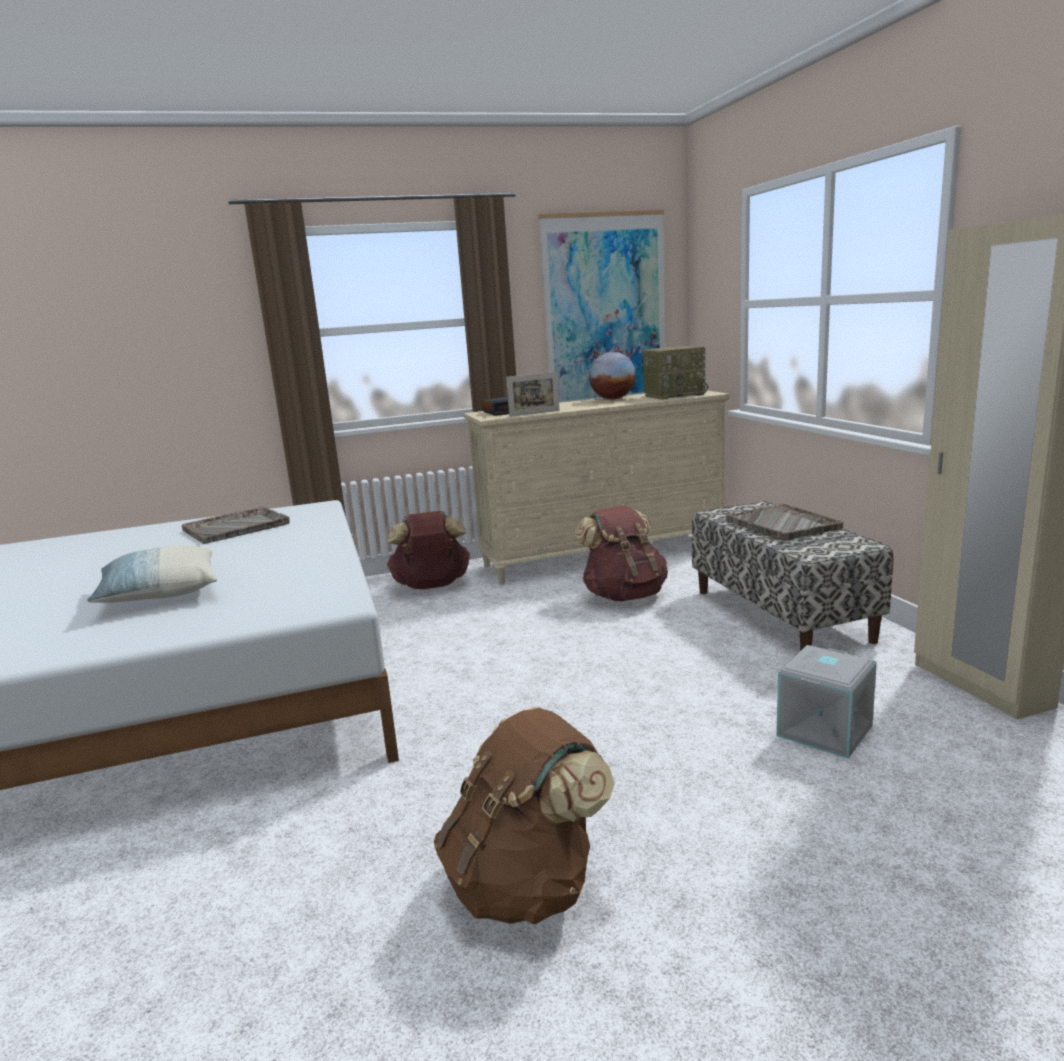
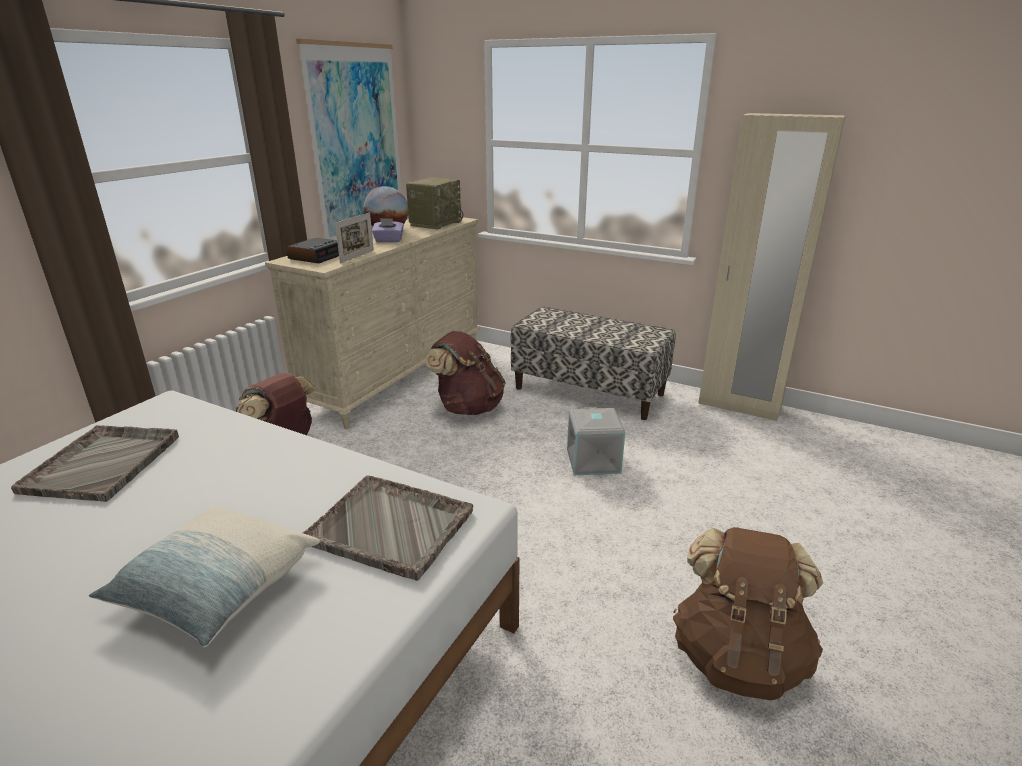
camera: 45 degrees left, 10 degrees up
grey tray [726,504,843,541] -> grey tray moved to [302,475,473,581]
grey storage box [776,645,877,759] -> grey storage box moved to [567,407,625,475]
none -> purple tissue box [372,218,404,242]

